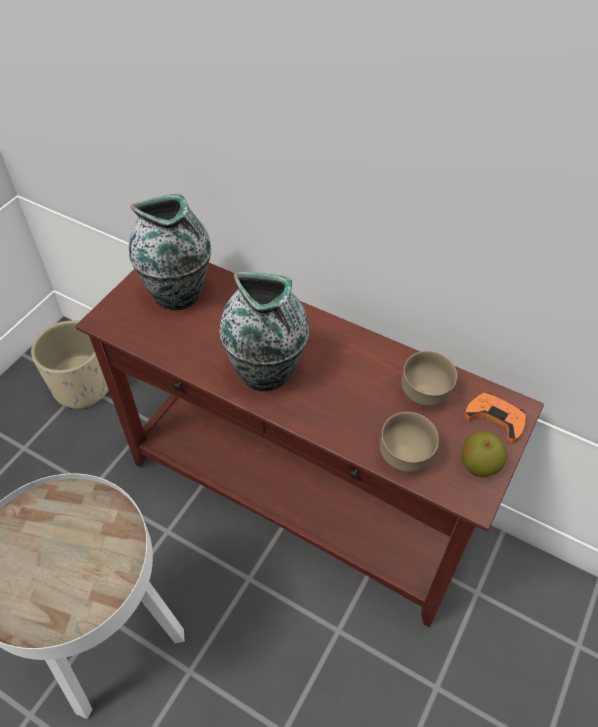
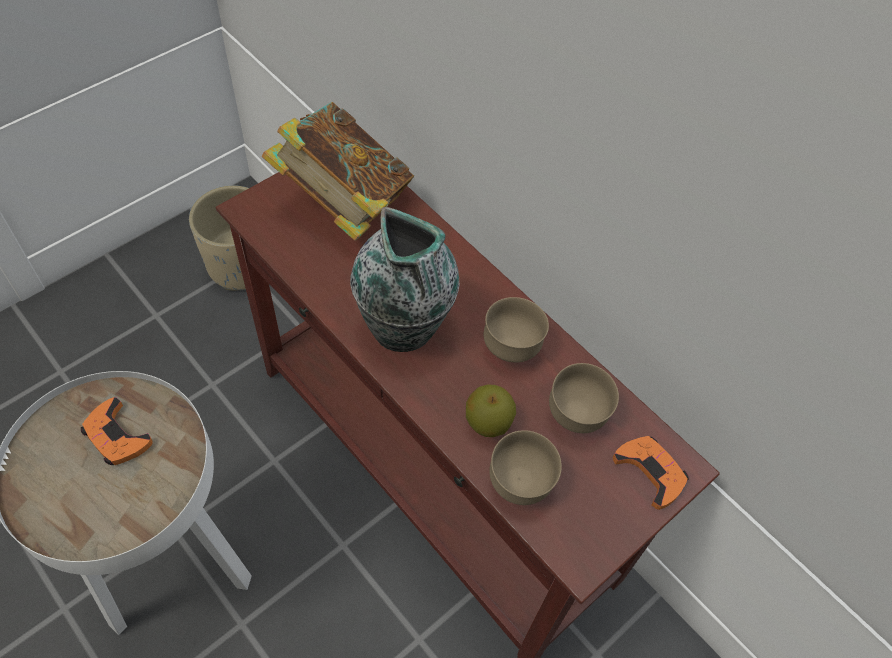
camera: 15 degrees right, 5 degrees up
vase [129,194,211,310] -> book [262,102,414,241]
apple [462,432,507,477] -> apple moved to [466,384,516,437]
none -> orange game controller [81,397,153,465]
none -> brown bowl [484,297,549,362]

